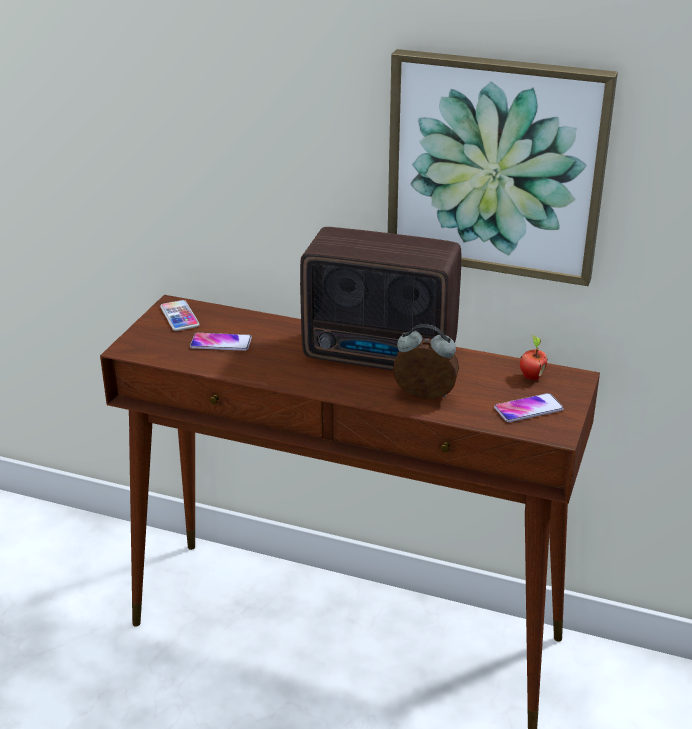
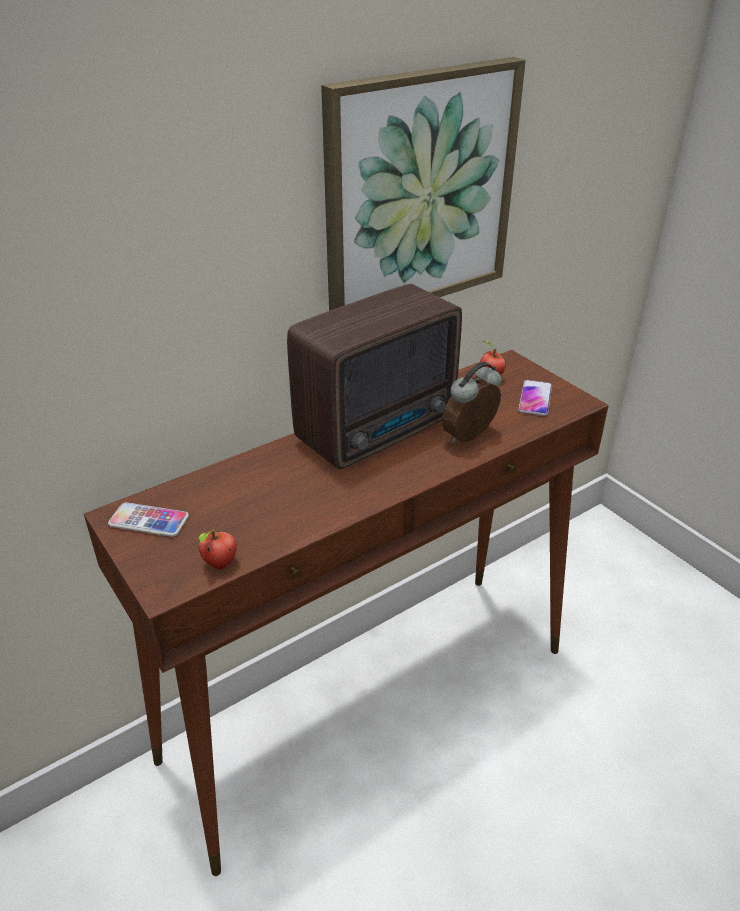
camera: 55 degrees left, 5 degrees up
phone [190,333,252,351] -> none
none -> apple [199,530,237,570]

